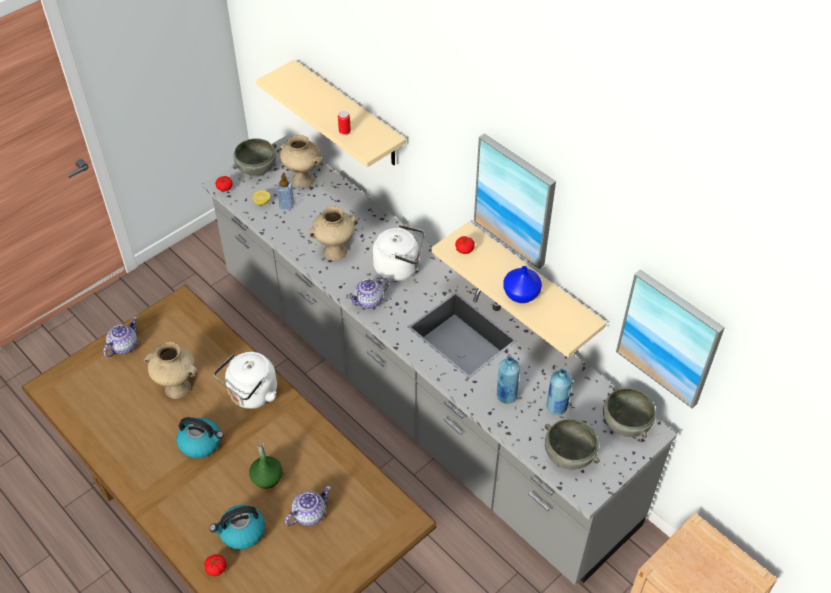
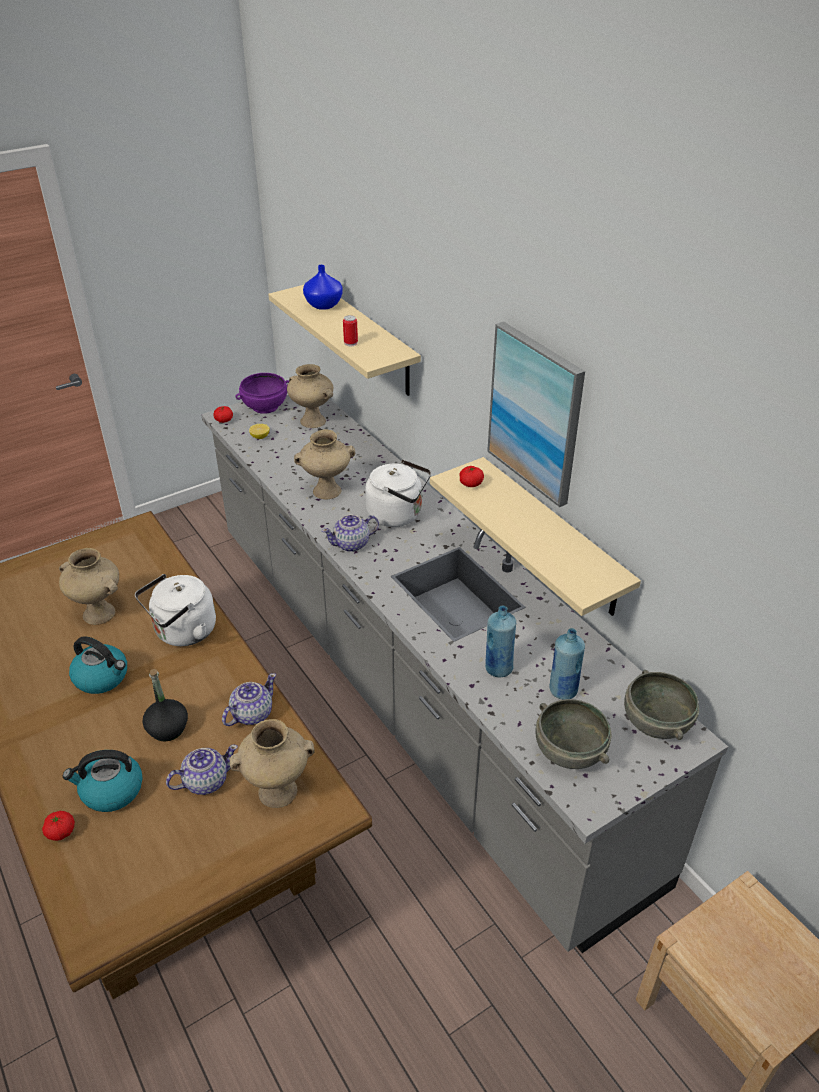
camera: 10 degrees right, 10 degrees down
teapot [103,317,137,357] -> teapot moved to [222,673,276,726]
grey bowl [233,138,277,177] -> purple bowl [236,373,289,414]
green bottle [249,441,283,489] -> black bottle [143,669,188,742]
soap dispenser [277,173,294,210] -> none
blue vase [503,266,542,303] -> blue vase moved to [303,265,343,310]
picture [616,269,725,408] -> none
none -> beige vase [230,719,314,808]

